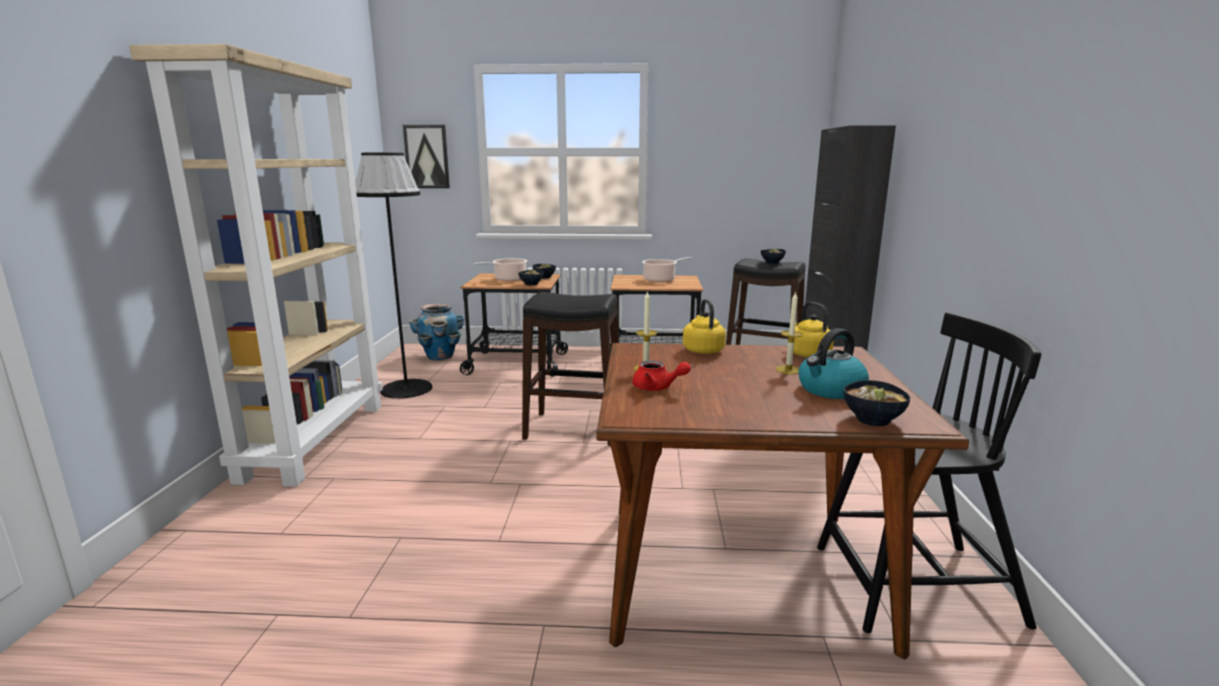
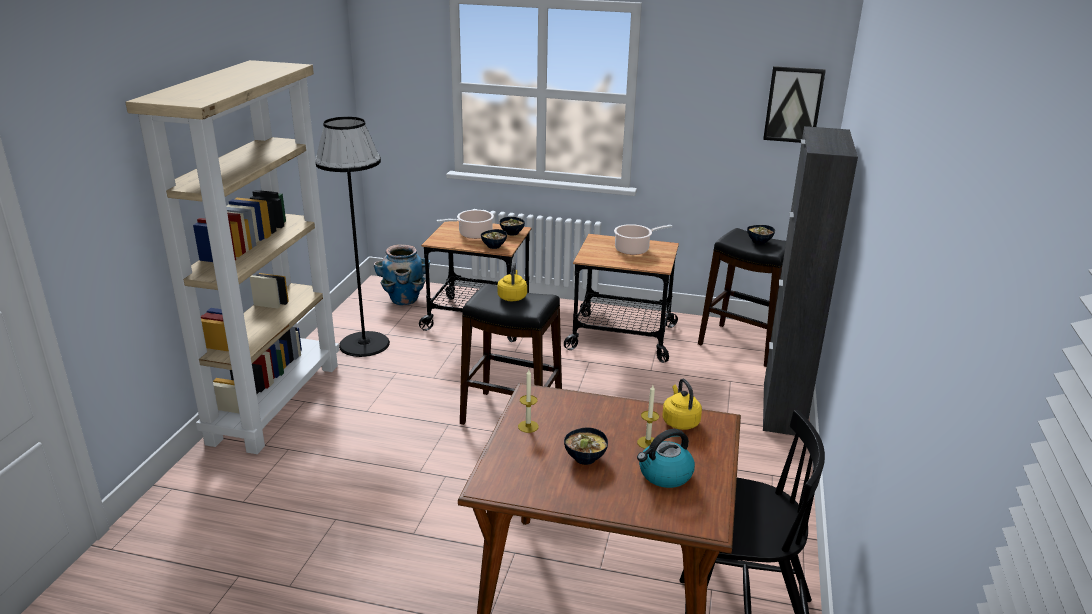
camera: 10 degrees right, 10 degrees up
picture [403,125,450,188] -> picture moved to [763,66,826,143]
red teapot [633,361,691,391] -> none
yellow kettle [683,299,726,354] -> yellow kettle moved to [497,262,527,301]
bowl [844,380,910,426] -> bowl moved to [564,427,608,465]

